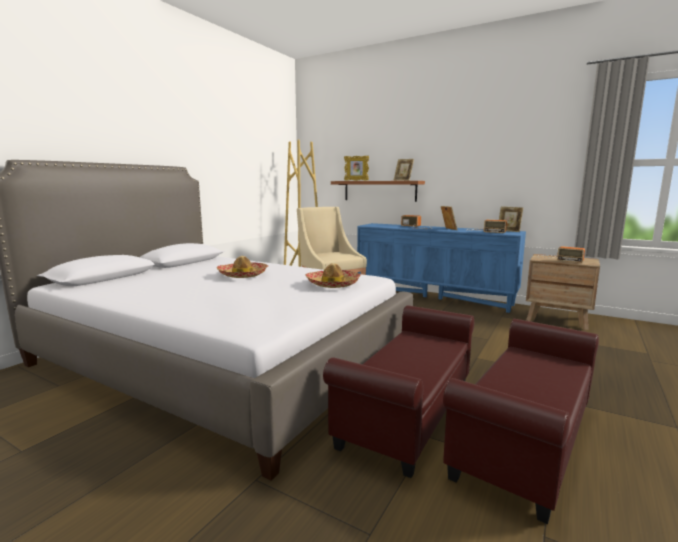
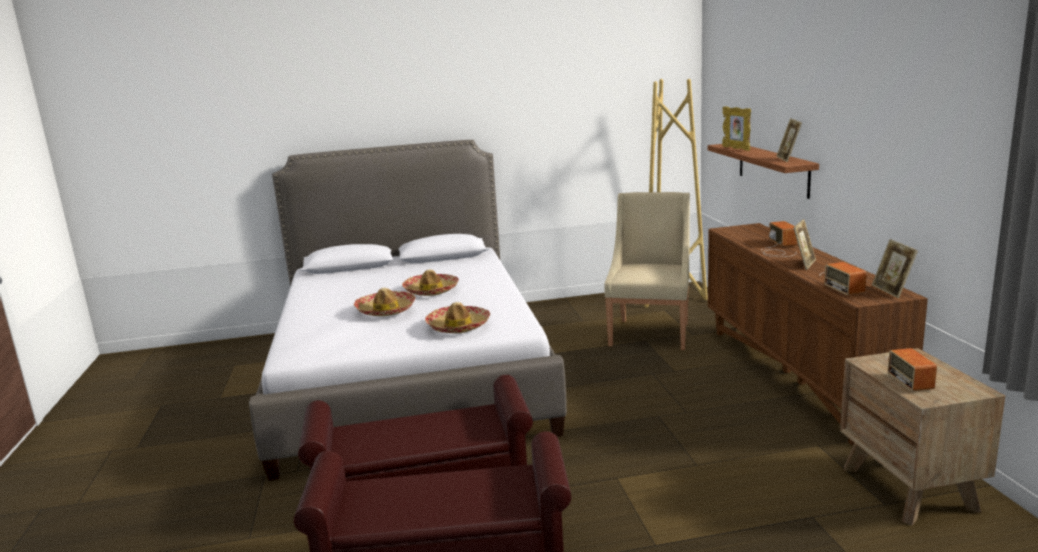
camera: 50 degrees right, 5 degrees up
blue dresser [357,223,526,313] -> brown dresser [708,223,928,445]
none -> hat [354,288,416,316]

